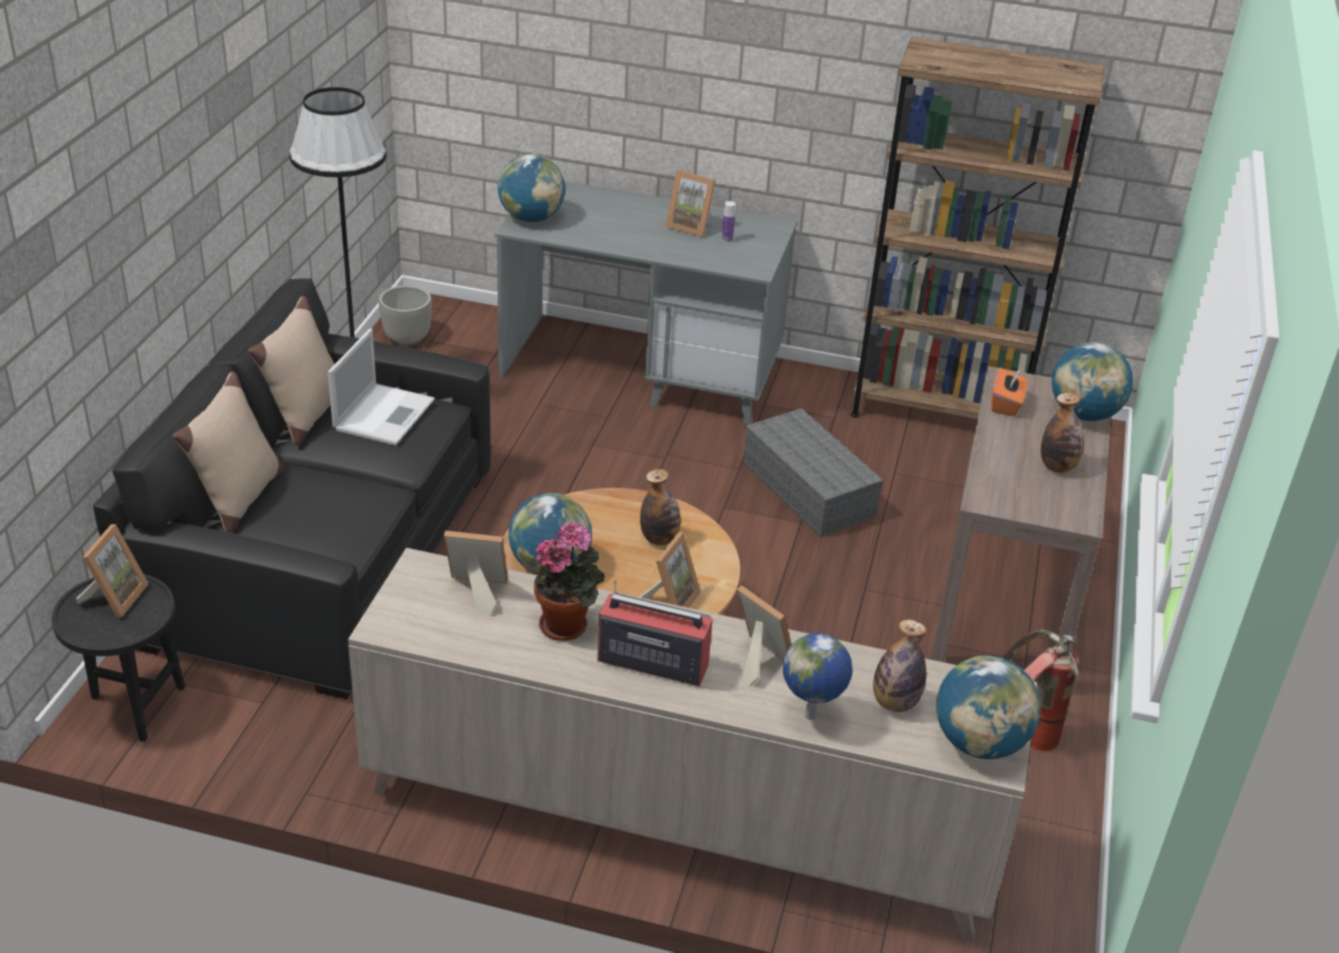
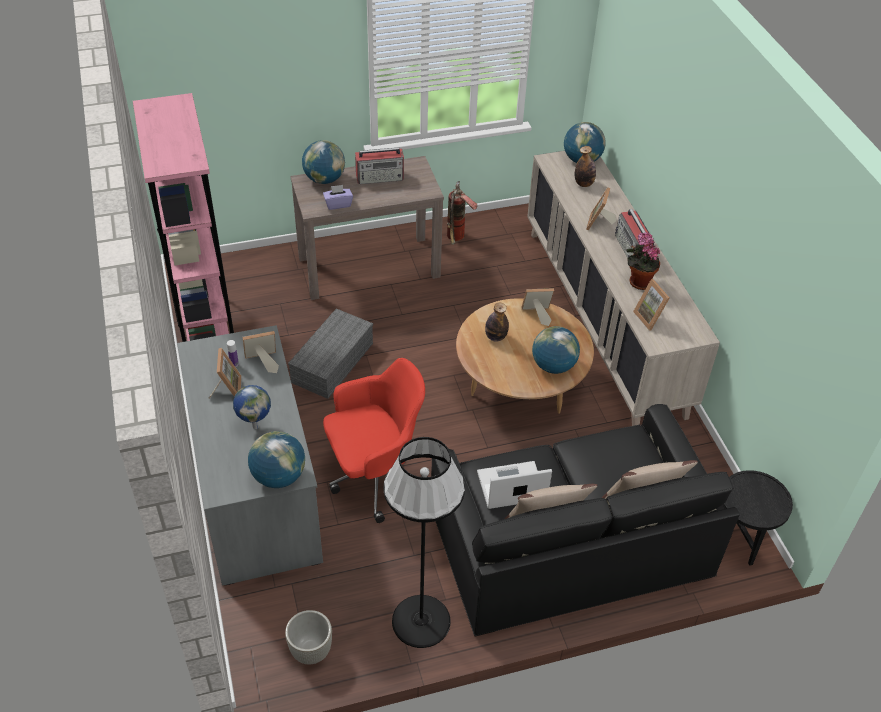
camera: 120 degrees left, 10 degrees up
picture frame [76,524,149,618] -> picture frame moved to [243,331,279,373]
globe [783,633,852,720] -> globe moved to [233,385,271,429]
brown bookcase [850,37,1105,420] -> pink bookcase [133,93,234,342]
orange tissue box [991,368,1027,416] -> purple tissue box [323,185,353,210]
bottle [1041,393,1084,473] -> radio [355,148,404,184]
none -> red office chair [323,358,425,523]

